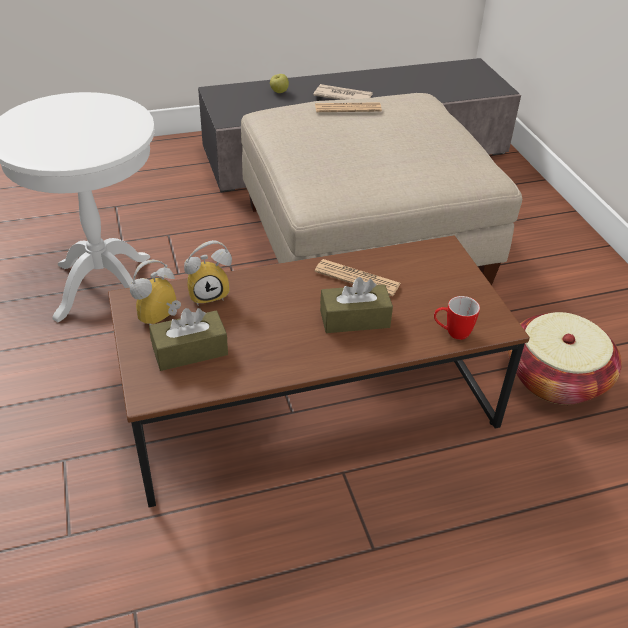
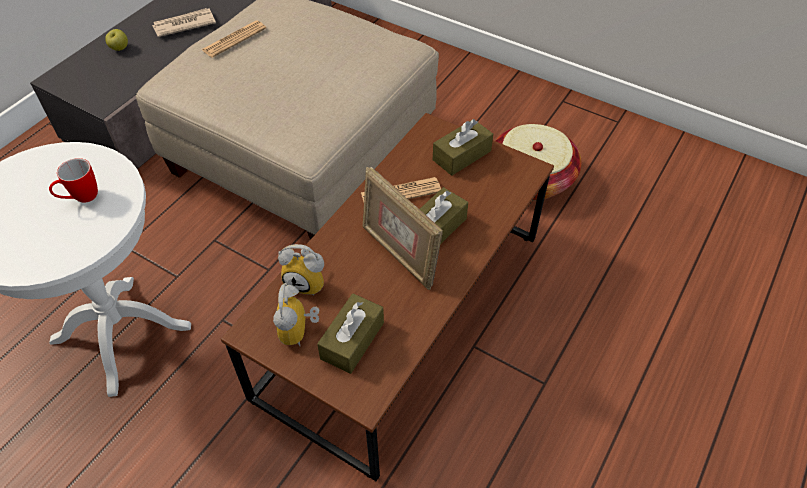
camera: 40 degrees left, 10 degrees up
alarm clock [184,240,232,305] -> alarm clock turned 75 degrees clockwise [278,244,324,296]
mug [434,296,480,340] -> mug moved to [49,158,98,203]
none -> picture frame [363,167,443,290]
none -> brown tissue box [433,119,493,176]

